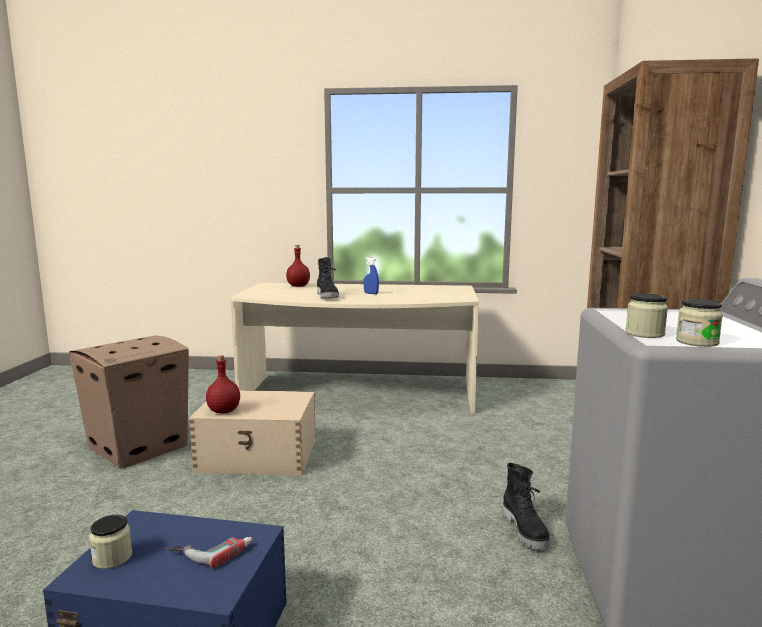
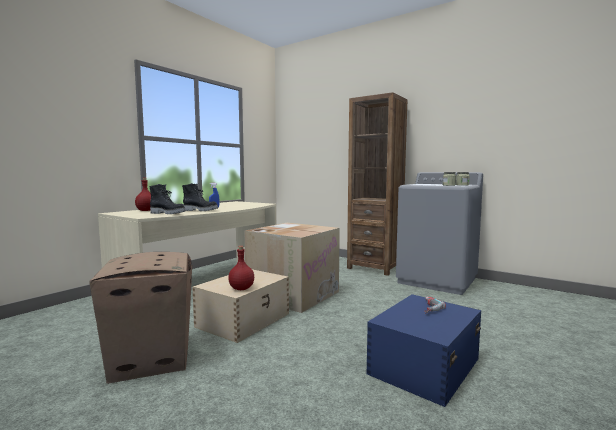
camera: 60 degrees left, 5 degrees down
jar [89,515,132,569] -> none
black boot [503,463,550,549] -> black boot moved to [149,184,186,214]
none -> cardboard box [244,223,340,313]

